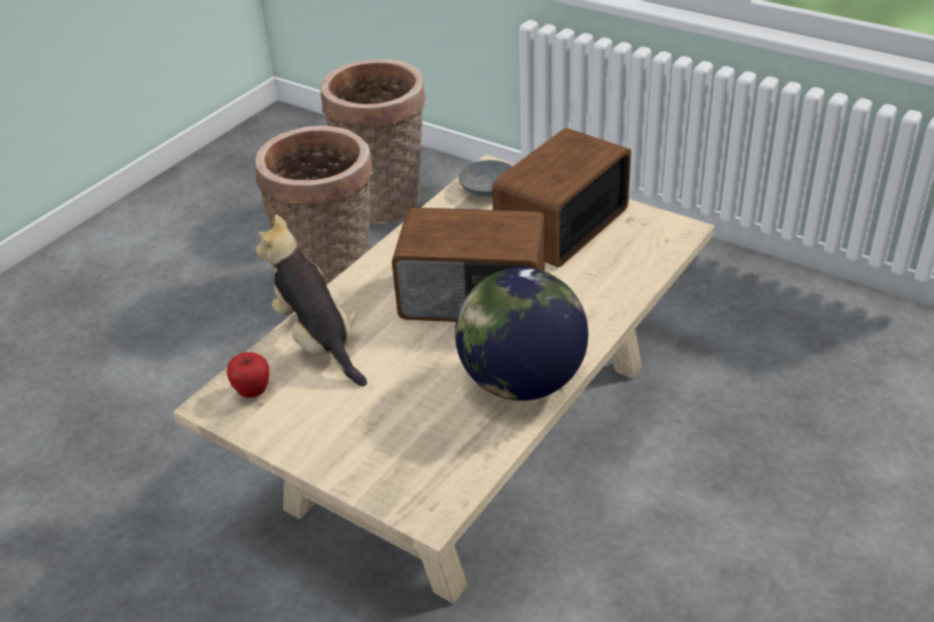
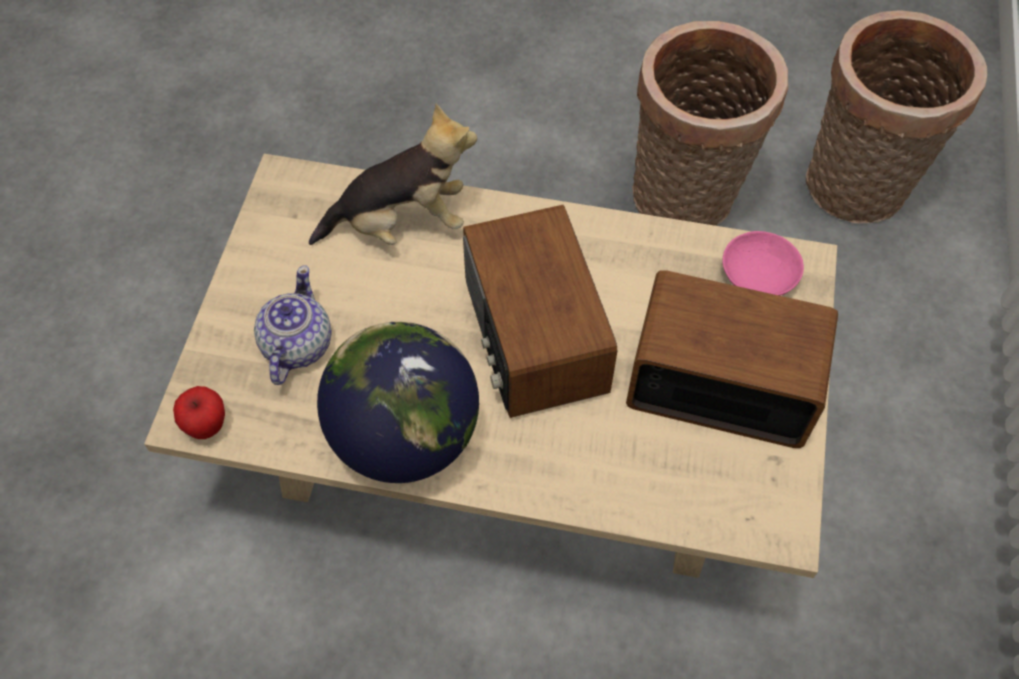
camera: 65 degrees right, 20 degrees up
apple [227,352,269,398] -> apple moved to [173,386,225,439]
plush toy [256,215,367,386] -> plush toy turned 45 degrees clockwise [309,104,477,245]
grey bowl [459,160,513,197] -> pink bowl [722,231,804,296]
none -> teapot [254,265,332,385]

